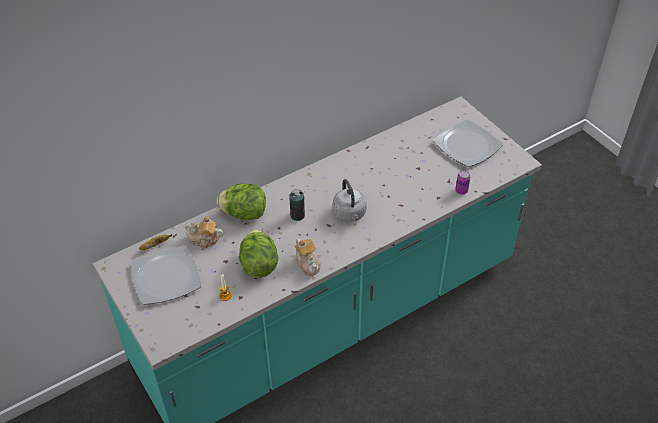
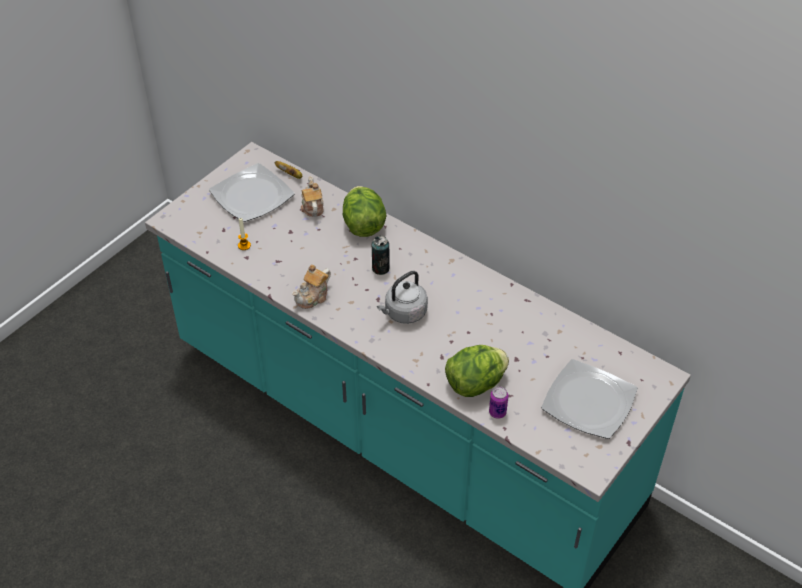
camera: 70 degrees right, 0 degrees up
lettuce [239,230,278,278] -> lettuce moved to [445,345,509,397]

